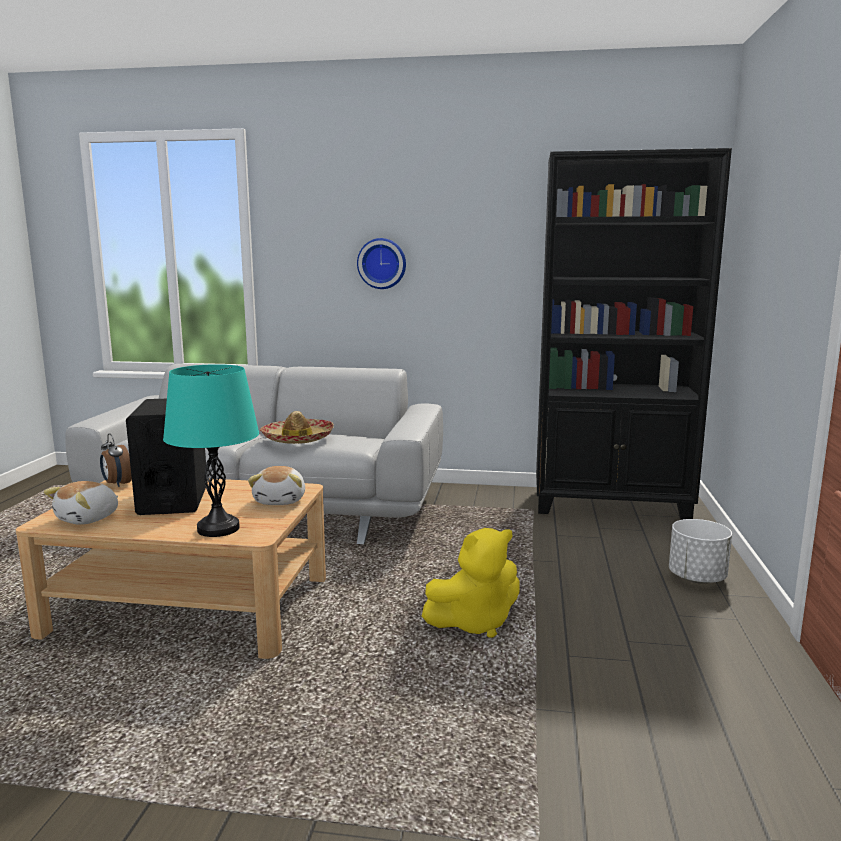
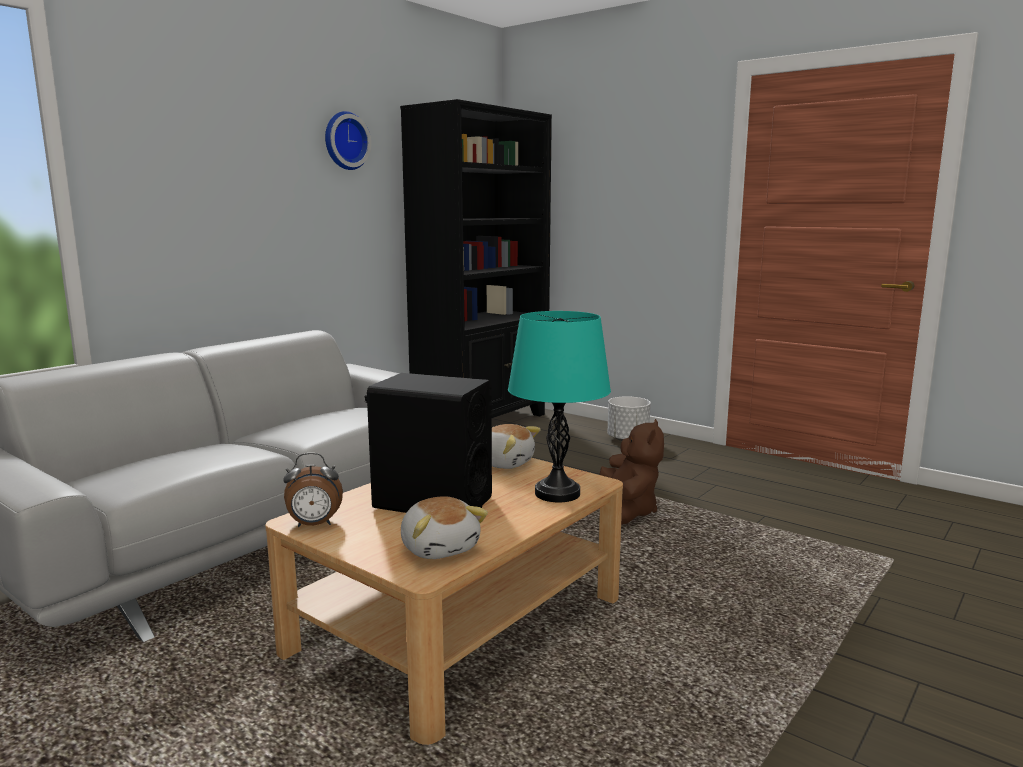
camera: 60 degrees left, 0 degrees up
hat [260,411,334,444] -> none
wall clock [357,238,406,289] -> wall clock moved to [325,111,371,170]
yellow plush toy [422,528,520,638] -> brown plush toy [600,419,664,525]

